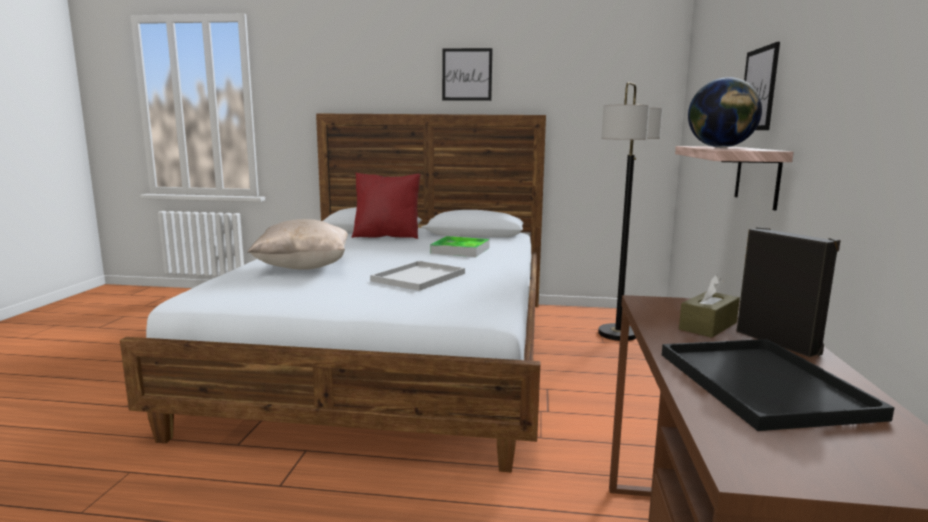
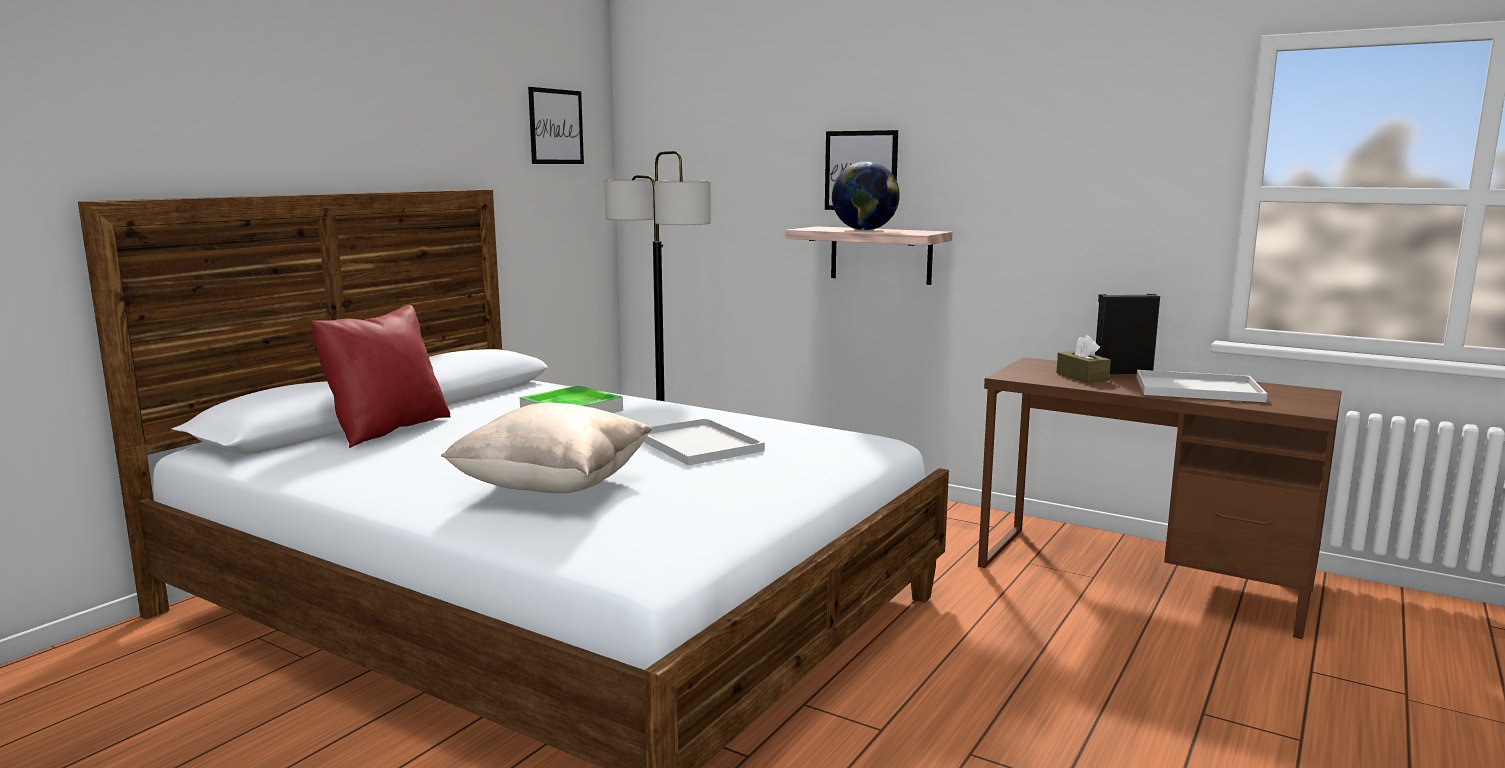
camera: 65 degrees left, 0 degrees up
picture [442,48,493,101] -> picture moved to [528,87,584,164]
black tray [662,339,895,431] -> white tray [1137,370,1267,402]

